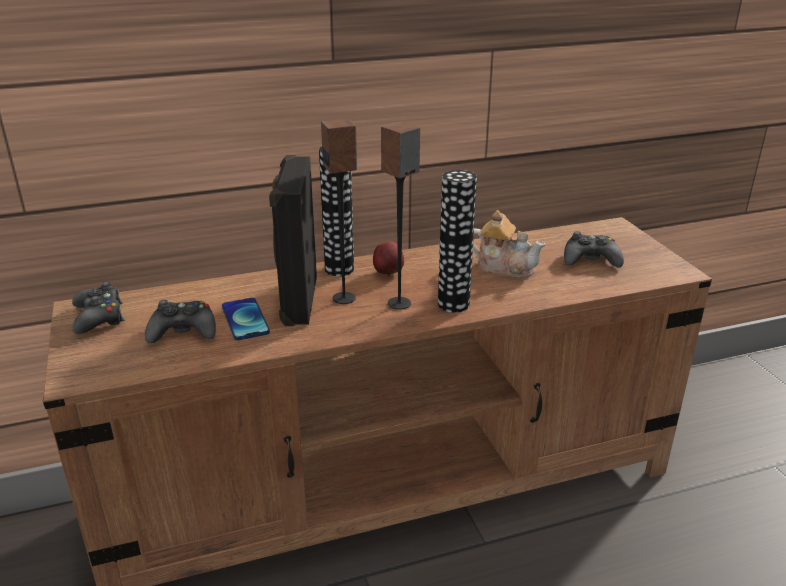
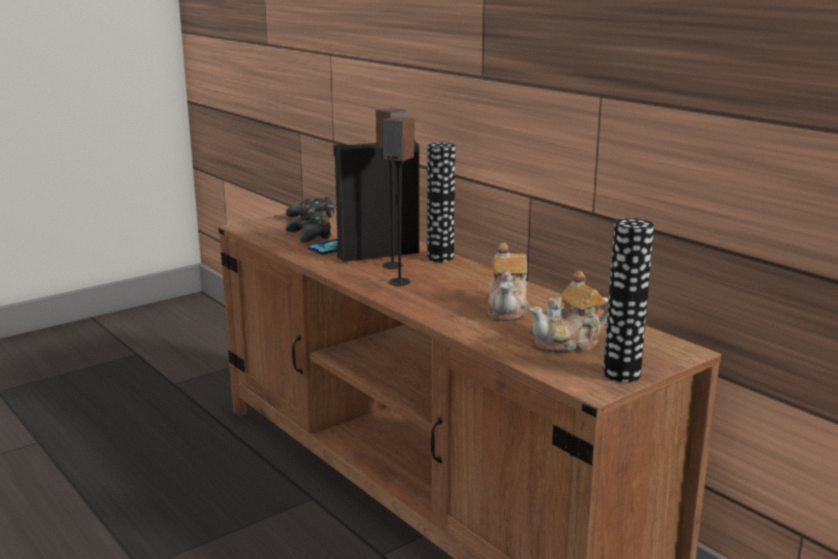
camera: 70 degrees right, 10 degrees down
apple [373,241,404,276] -> none
vase [438,170,477,312] -> vase moved to [603,218,654,382]
black game controller [564,231,624,267] -> teapot [530,270,609,352]

